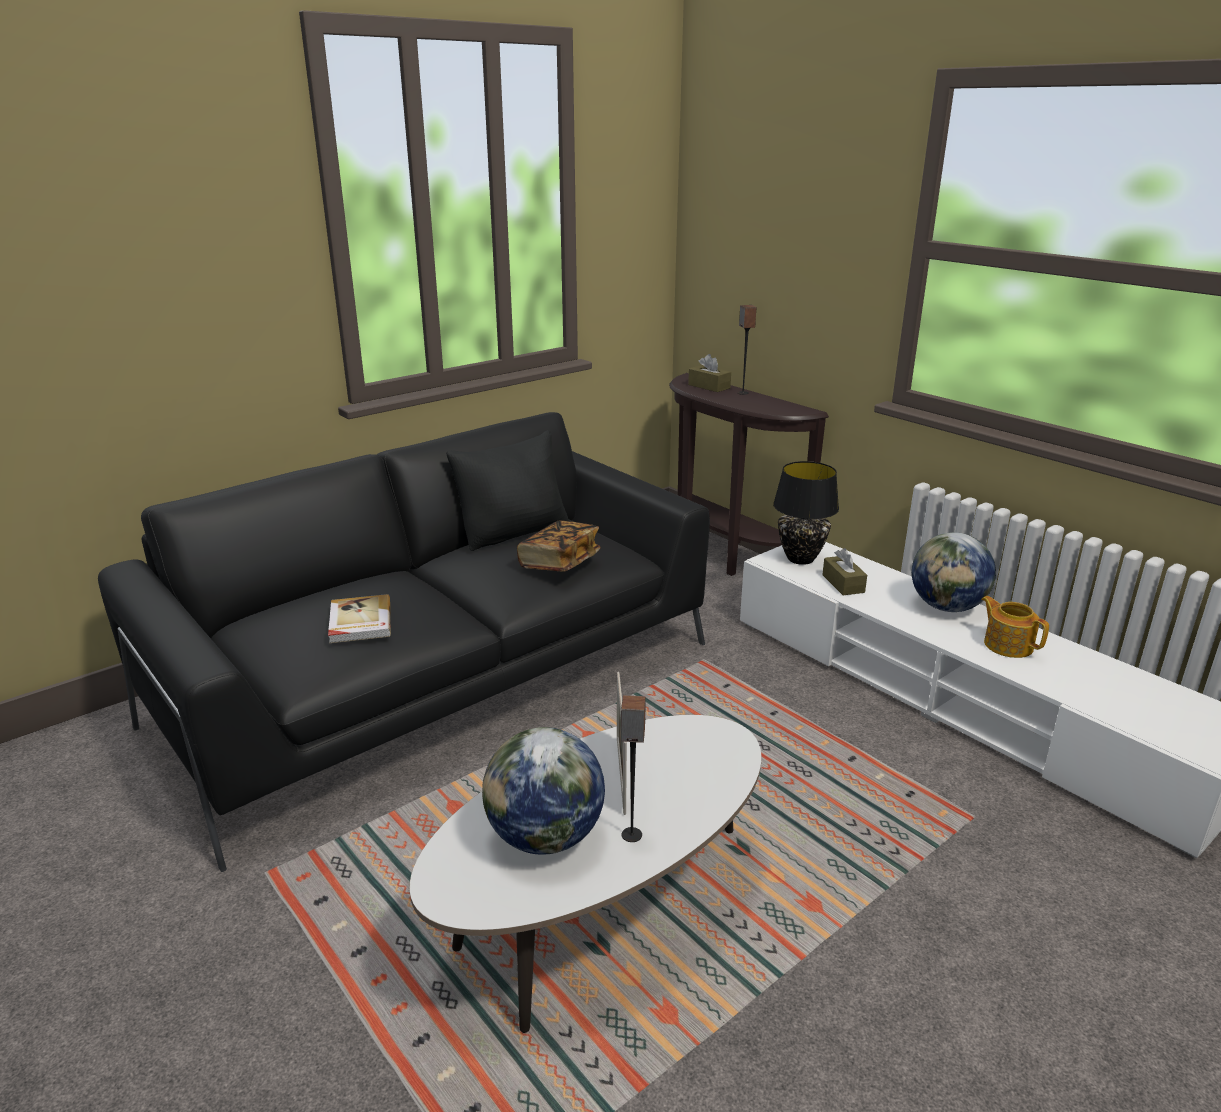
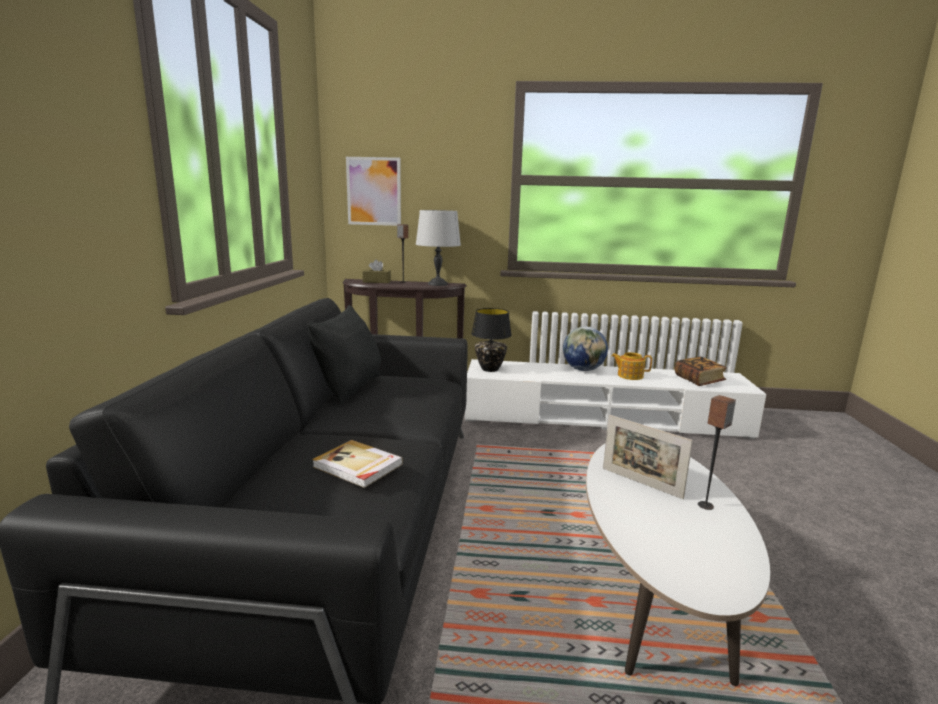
camera: 45 degrees left, 10 degrees down
globe [482,727,605,855] -> none
book [517,520,601,572] -> book moved to [675,357,727,386]
brown tissue box [822,548,867,595] -> none
none -> picture [346,157,401,226]
none -> grey table lamp [416,210,461,286]

